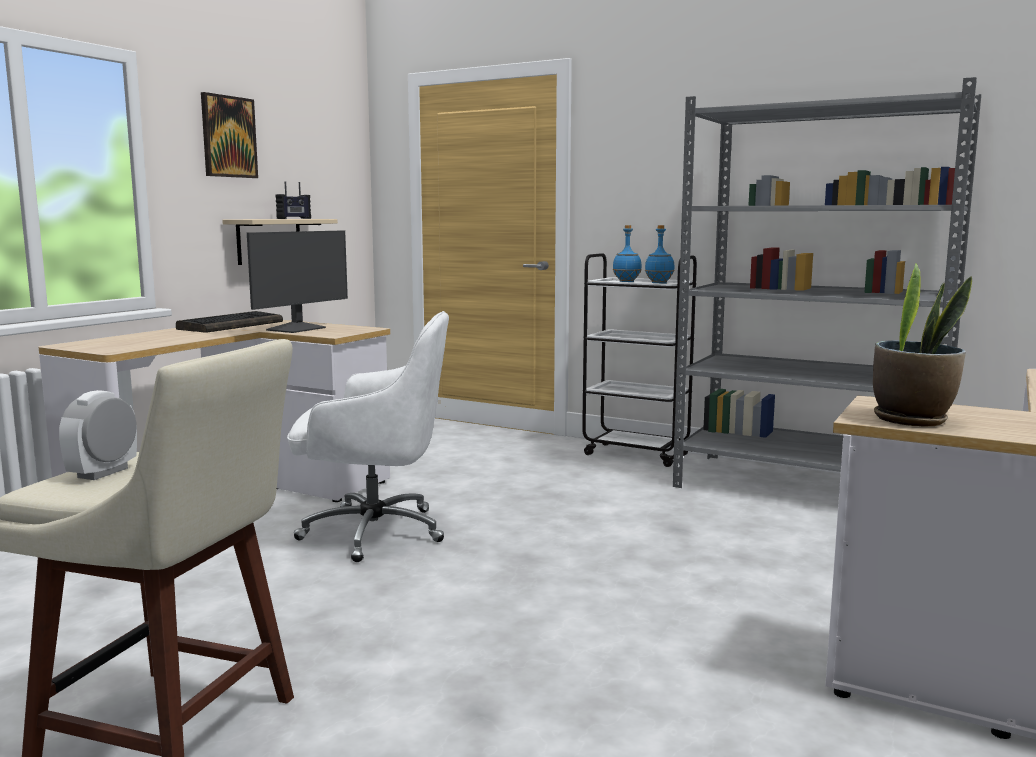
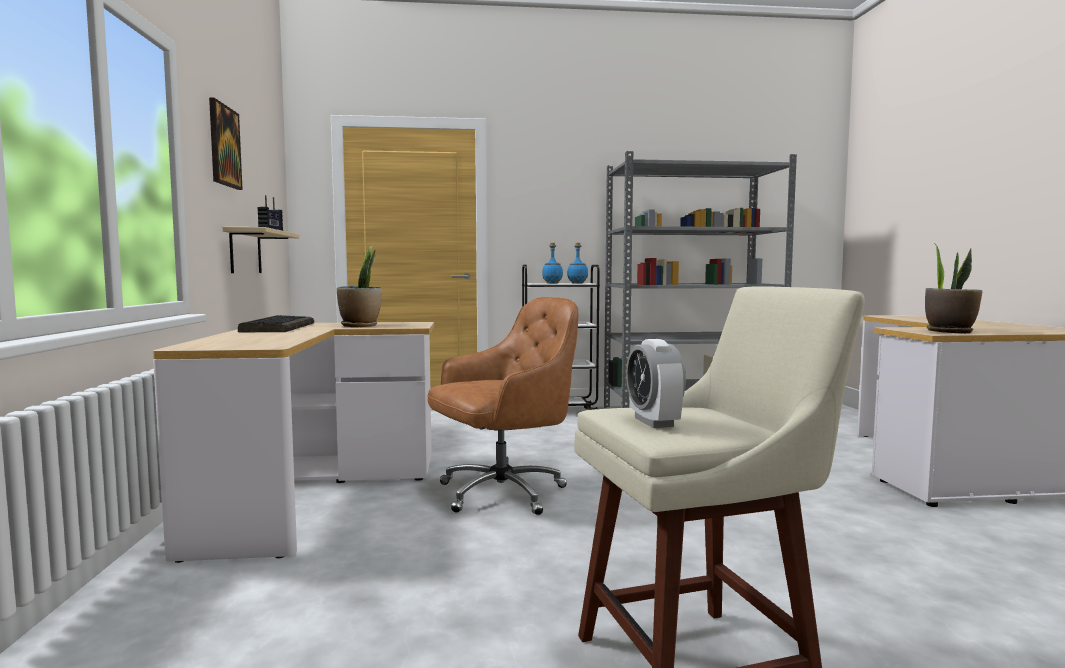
camera: 35 degrees left, 5 degrees down
monitor [247,230,348,333] -> potted plant [337,246,382,327]
white office chair [287,311,449,562] -> brown office chair [427,297,578,515]

